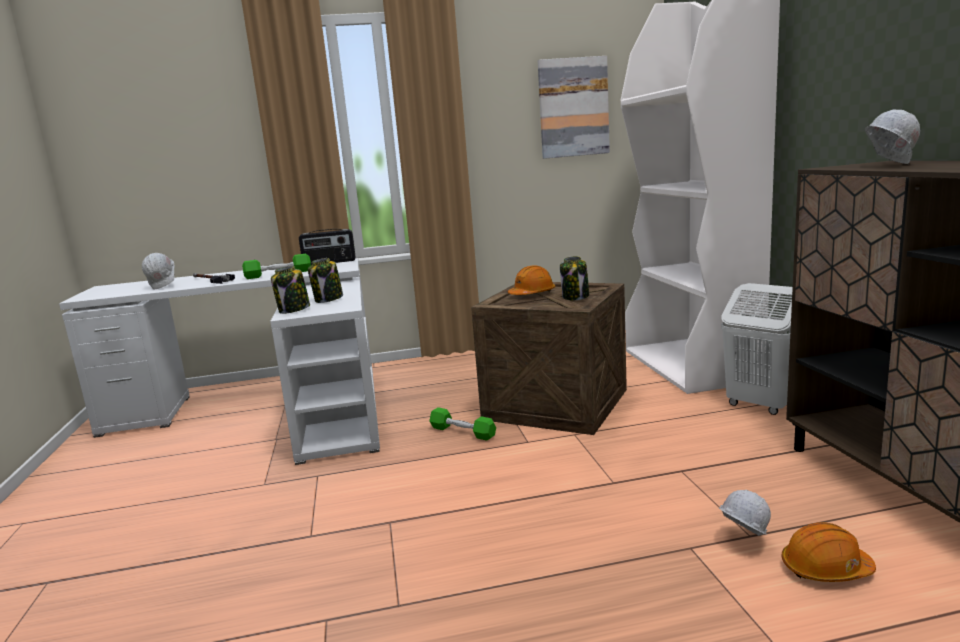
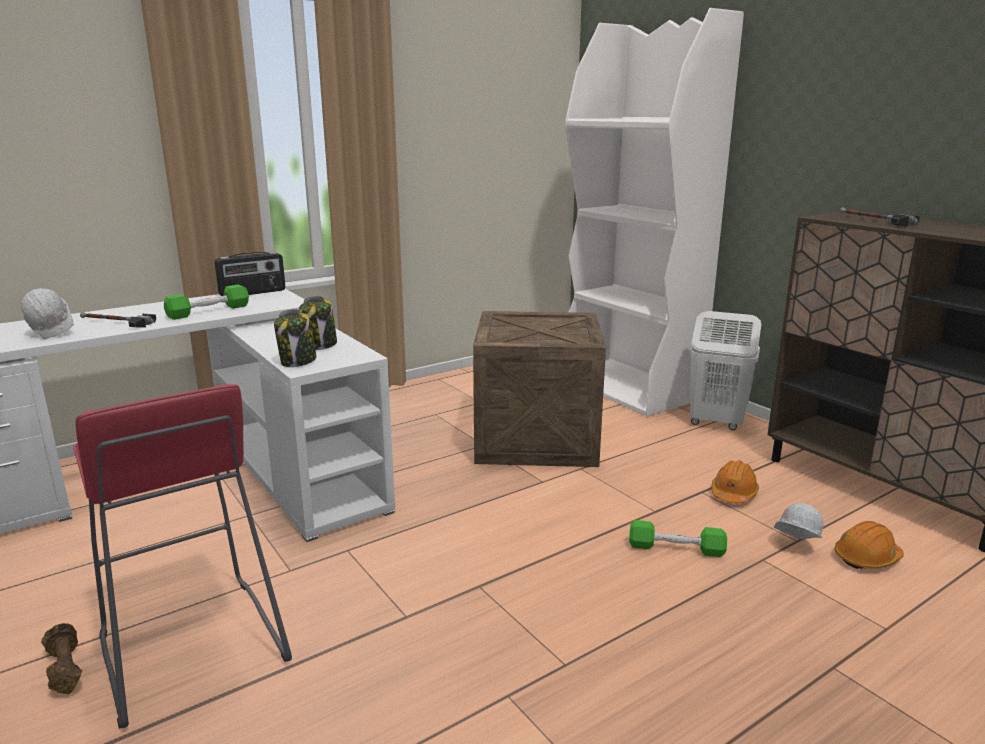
camera: 25 degrees left, 5 degrees up
green dumbbell [429,407,496,441] -> green dumbbell moved to [629,520,727,557]
orange hard hat [508,265,555,295] -> orange hard hat moved to [712,461,759,503]
picture [538,56,610,159] -> none
jar [560,256,589,300] -> none
white hard hat [865,110,920,164] -> hammer [840,207,920,227]
none -> brown dumbbell [41,623,82,694]
none -> red stool [73,384,292,729]

